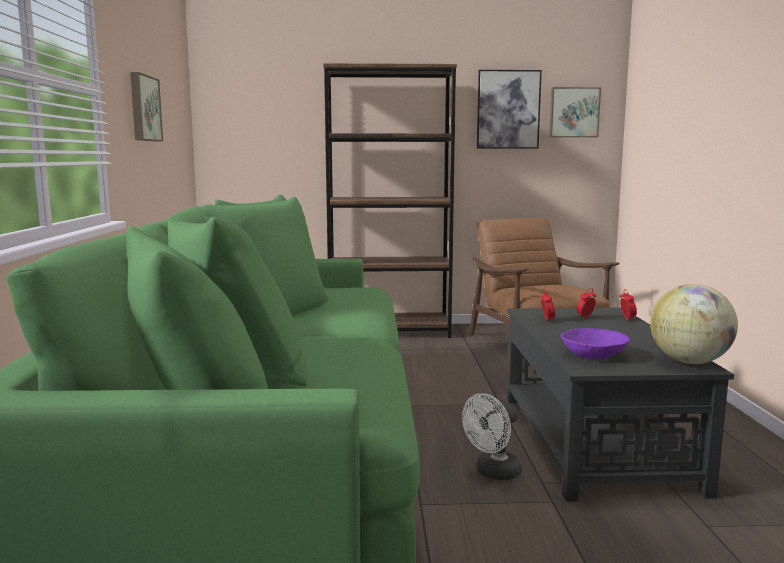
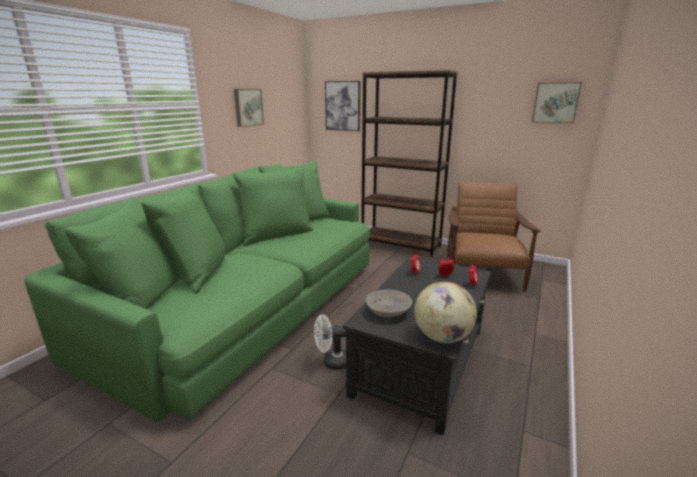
camera: 30 degrees right, 10 degrees up
picture [477,70,542,149] -> picture moved to [325,81,360,131]
purple bowl [561,328,630,359] -> grey bowl [366,289,412,317]

